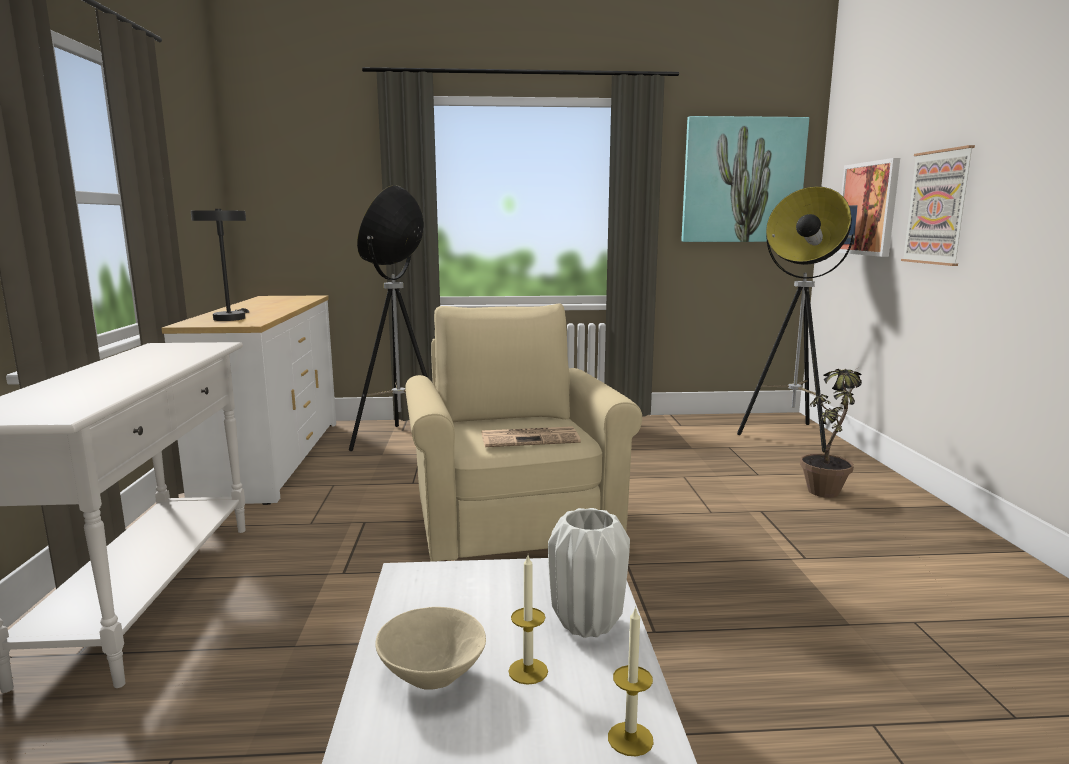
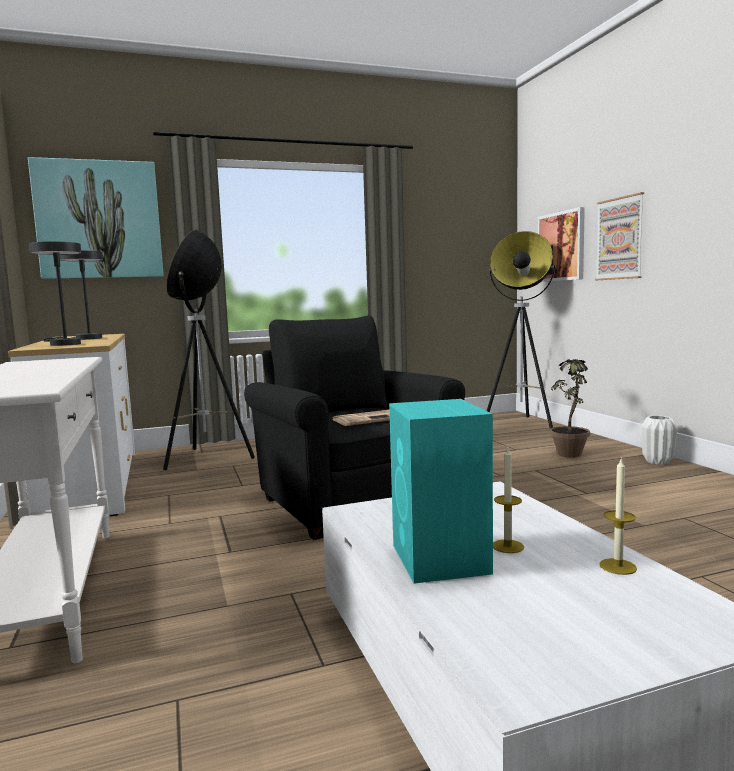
camera: 15 degrees left, 5 degrees down
beige bowl [376,607,486,690] -> turquoise speaker [389,399,493,584]
beige armchair [405,303,642,562] -> black armchair [244,315,465,540]
white vase [548,508,630,638] -> white vase moved to [642,415,677,465]
picture [681,116,809,242] -> picture moved to [28,157,163,279]
none -> grey table lamp [43,250,103,342]

